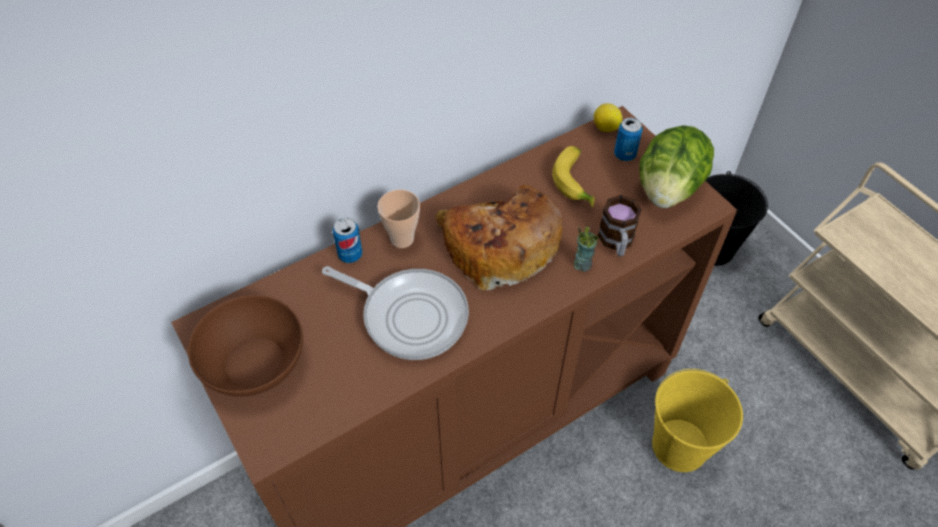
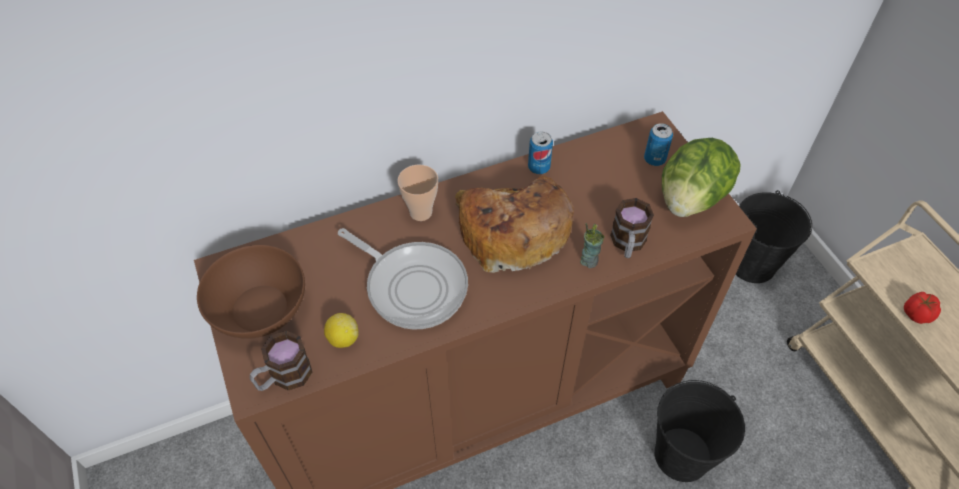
camera: 10 degrees right, 0 degrees up
can [333,218,363,263] -> can moved to [528,132,553,174]
banana [552,146,595,207] -> none
lemon [594,103,622,132] -> lemon moved to [324,313,359,348]
yellow bucket [652,369,743,472] -> black bucket [655,380,745,482]
none -> mug [250,331,312,391]
none -> tomato [904,292,941,324]

